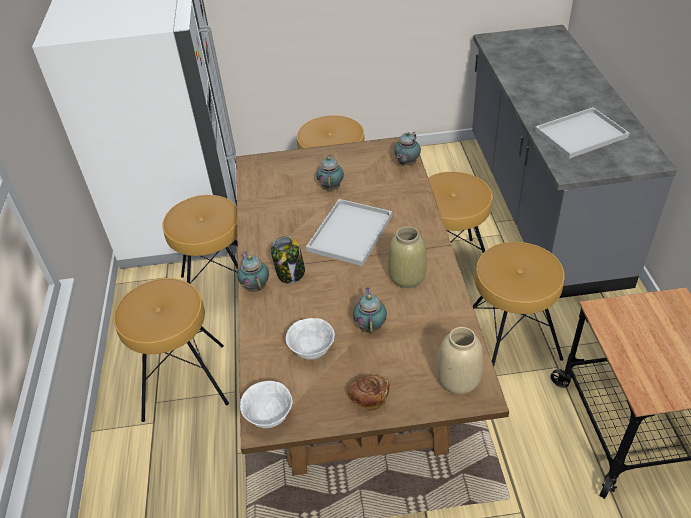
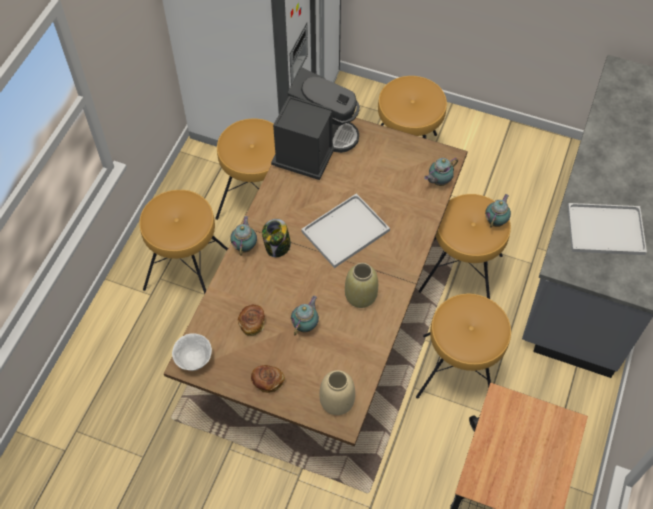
camera: 25 degrees right, 15 degrees up
white bowl [286,318,335,360] -> bread [238,305,265,336]
teapot [316,155,344,190] -> teapot moved to [485,194,511,227]
none -> coffee machine [271,67,360,180]

